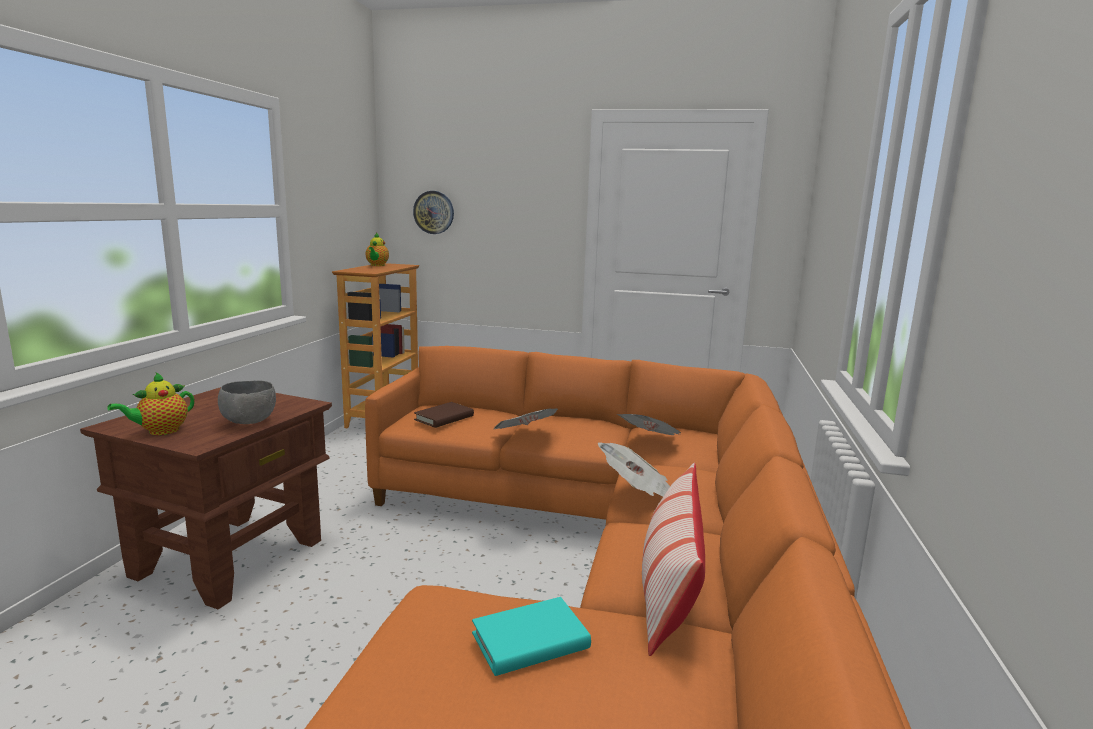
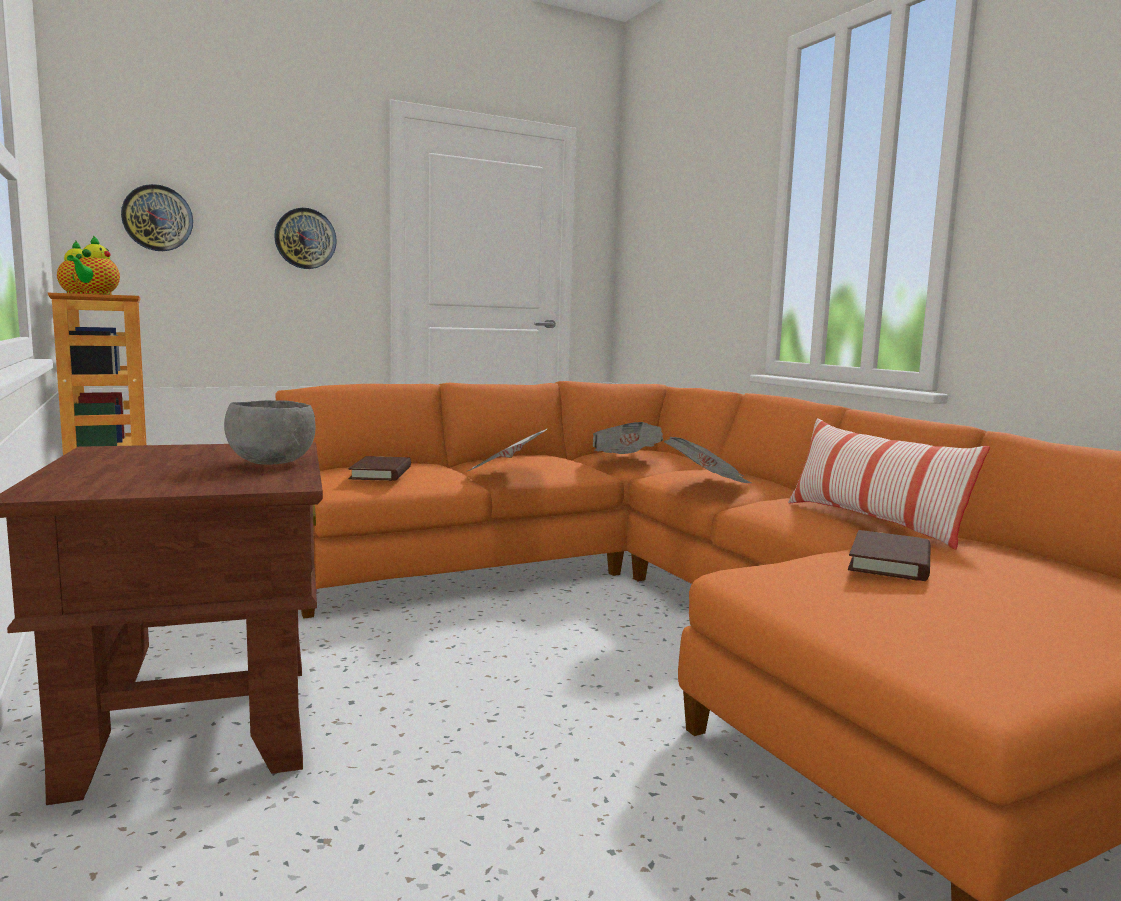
camera: 40 degrees left, 5 degrees down
teapot [107,372,194,435] -> teapot moved to [67,235,120,295]
turquoise book [472,597,591,676] -> brown book [848,530,931,581]
none -> wall clock [274,208,337,269]

